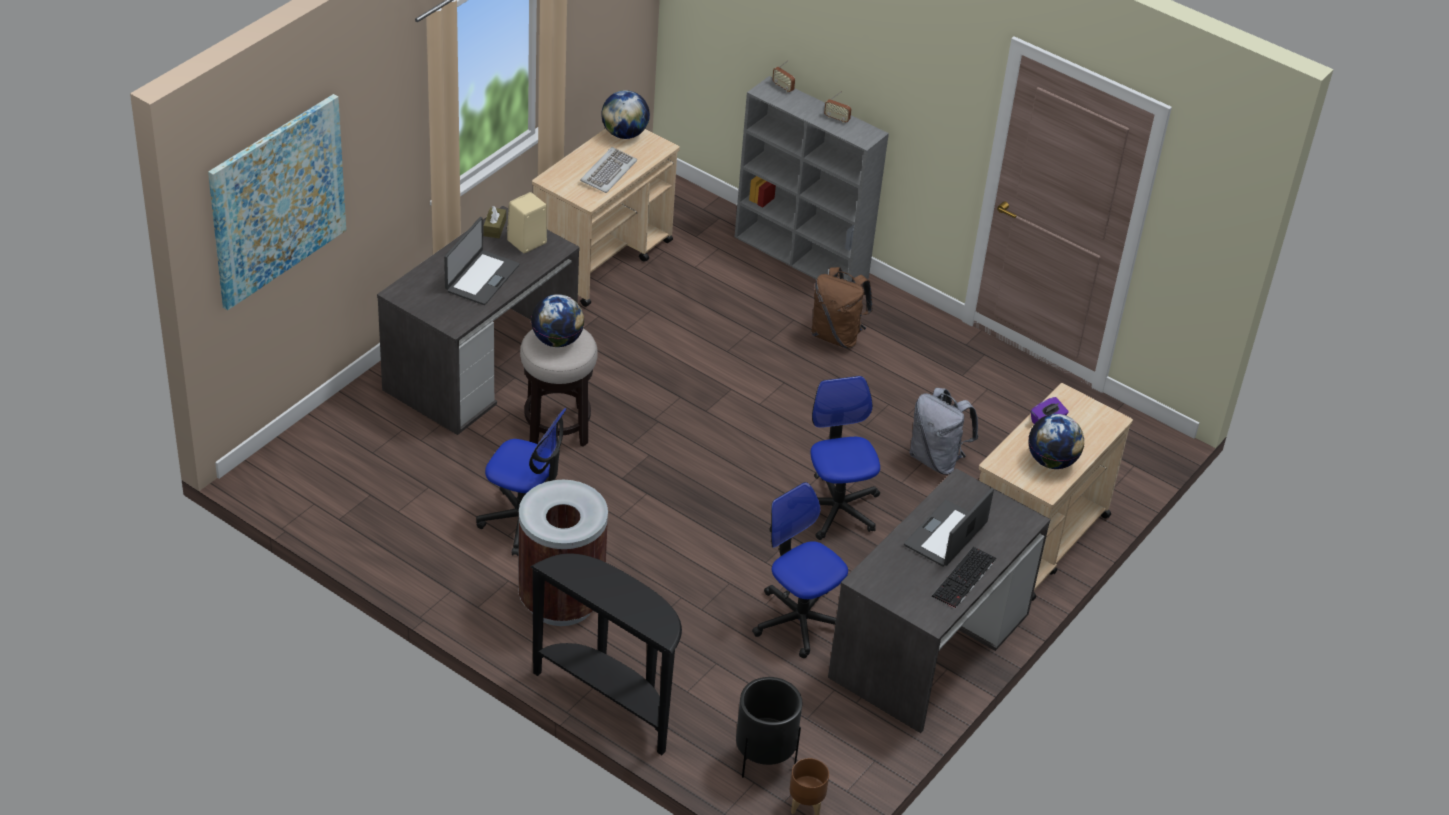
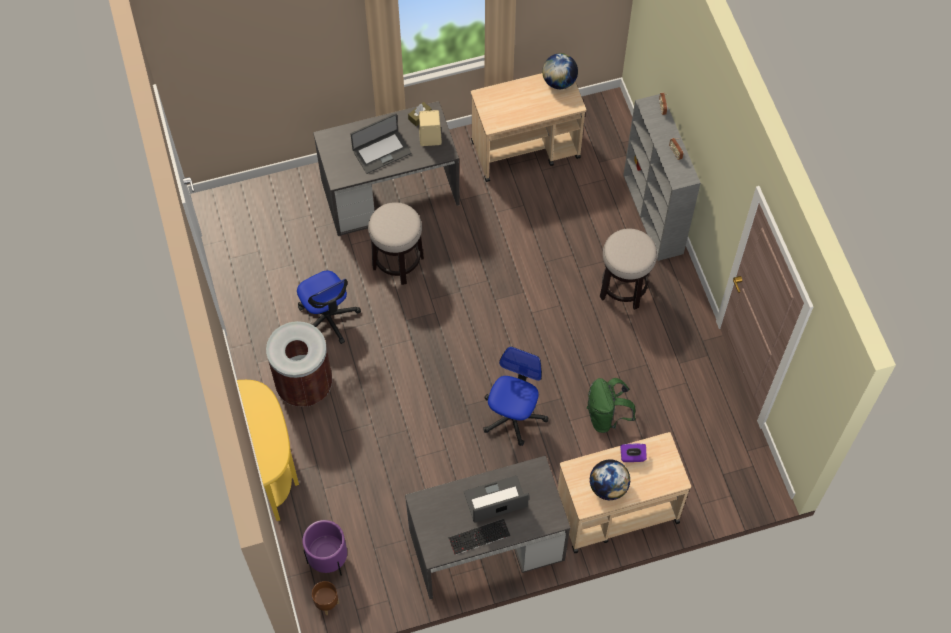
camera: 40 degrees right, 20 degrees up
picture [208,94,346,310] -> none
black console table [530,554,682,755] -> yellow console table [237,380,299,521]
globe [531,294,584,347] -> none
keyboard [580,147,637,193] -> none
black planter [736,677,802,778] -> purple planter [302,520,347,576]
office chair [752,482,848,658] -> none
brown backpack [811,267,873,348] -> stool [600,228,657,310]
grey backpack [909,388,978,475] -> green backpack [587,378,636,433]

